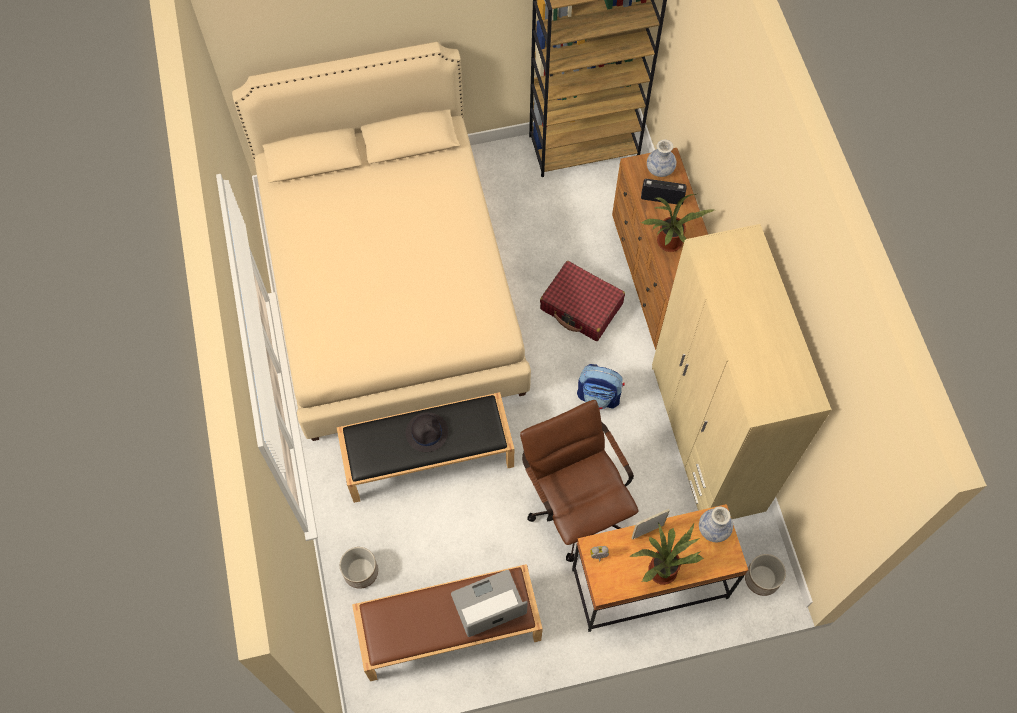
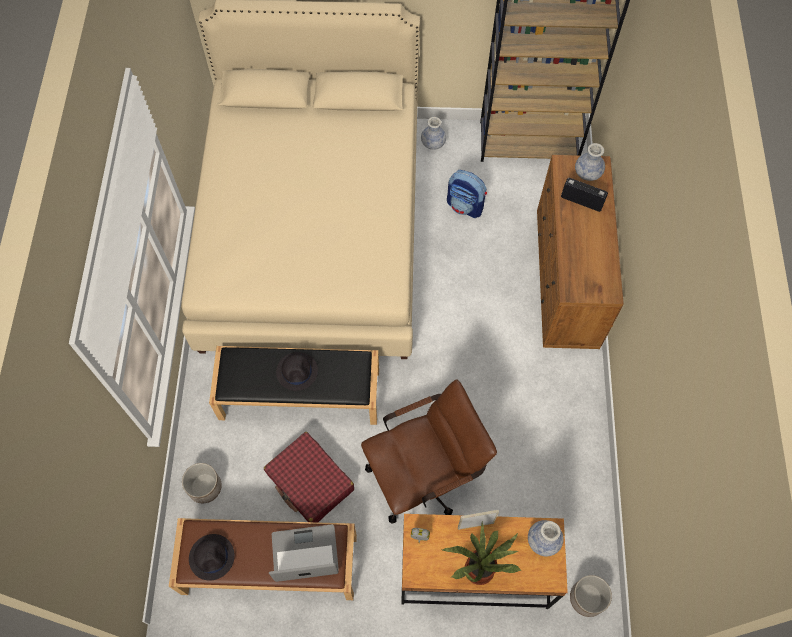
camera: 15 degrees right, 0 degrees up
brown office chair [520,400,638,562] -> brown office chair turned 75 degrees clockwise [361,379,497,524]
red suitcase [540,261,625,341] -> red suitcase moved to [264,432,354,522]
backpack [577,364,625,410] -> backpack moved to [447,170,487,218]
potted plant [641,194,714,252] -> none
beige wardrobe [652,224,832,519] -> none
none -> black hat [189,534,235,581]
none -> vase [421,117,446,150]

